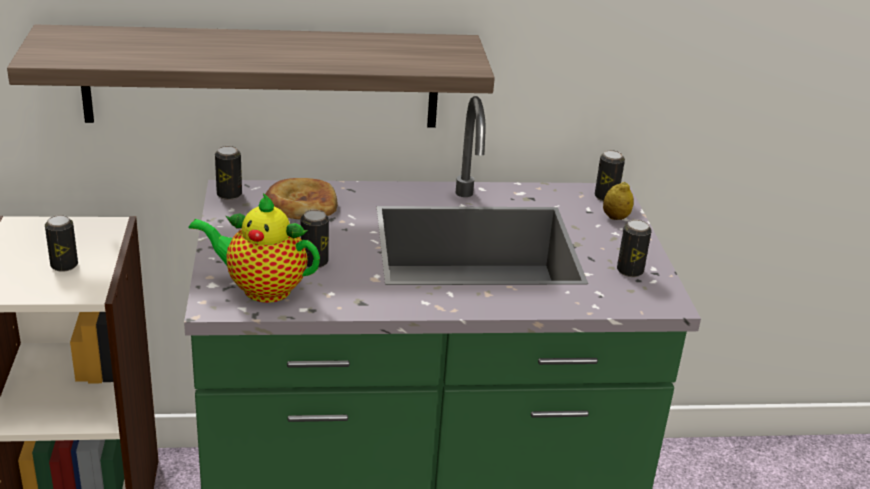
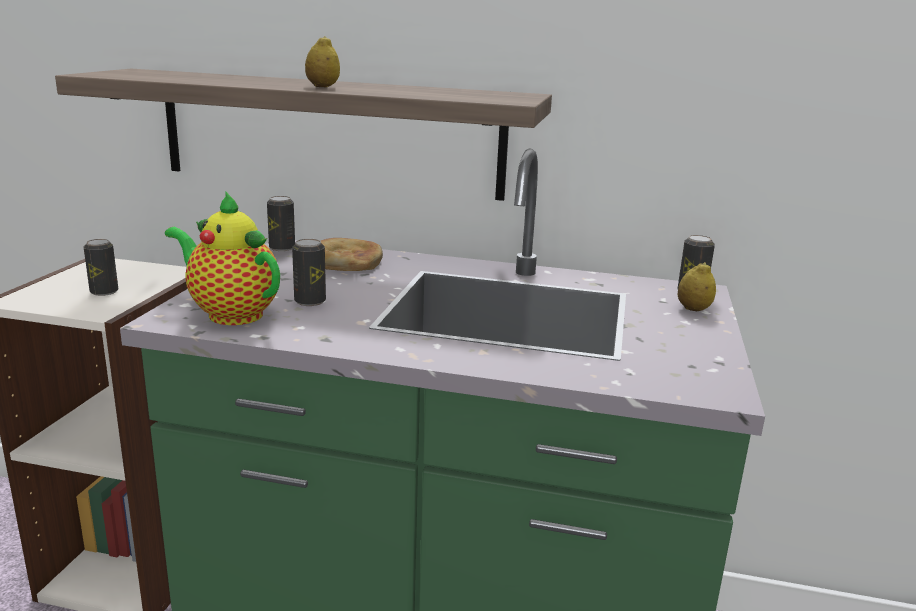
camera: 20 degrees right, 10 degrees down
can [617,220,652,277] -> none
none -> lemon [305,36,340,87]

